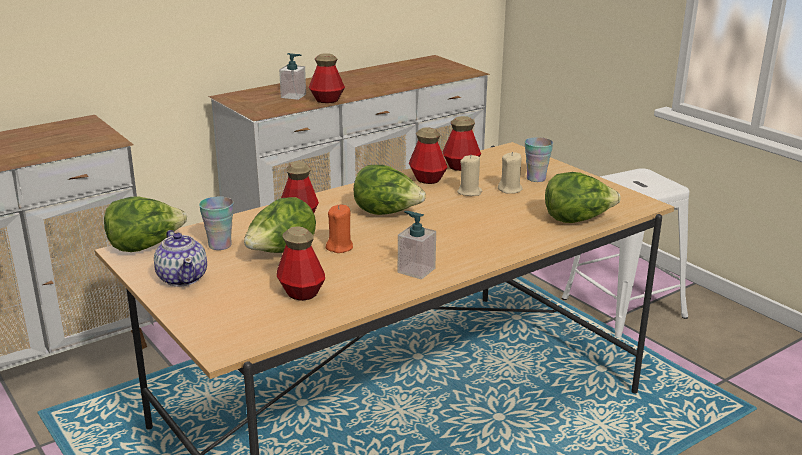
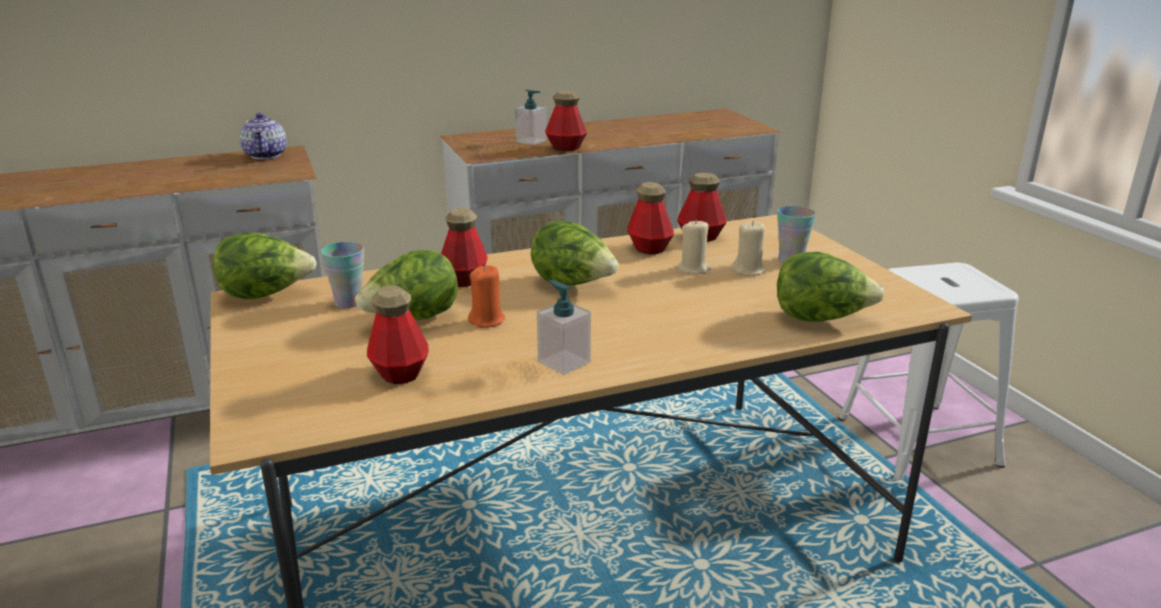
camera: 15 degrees right, 0 degrees up
teapot [154,230,207,287] -> teapot moved to [240,113,287,159]

